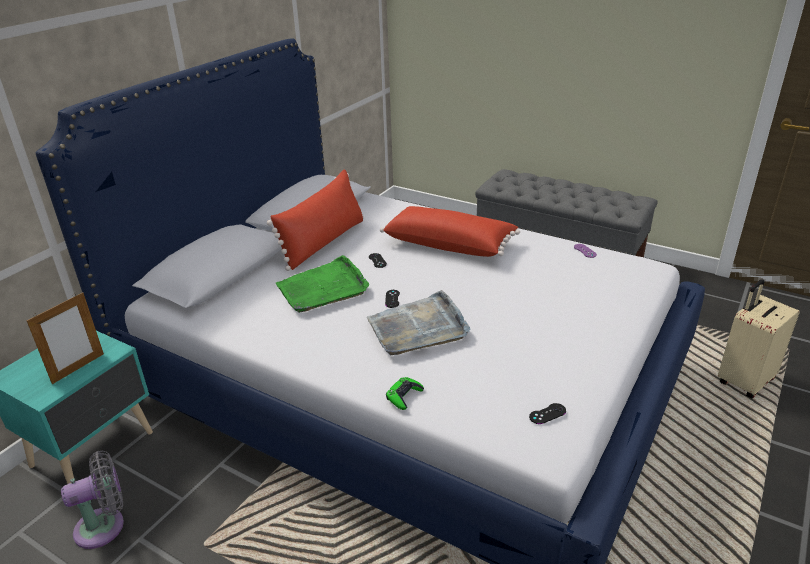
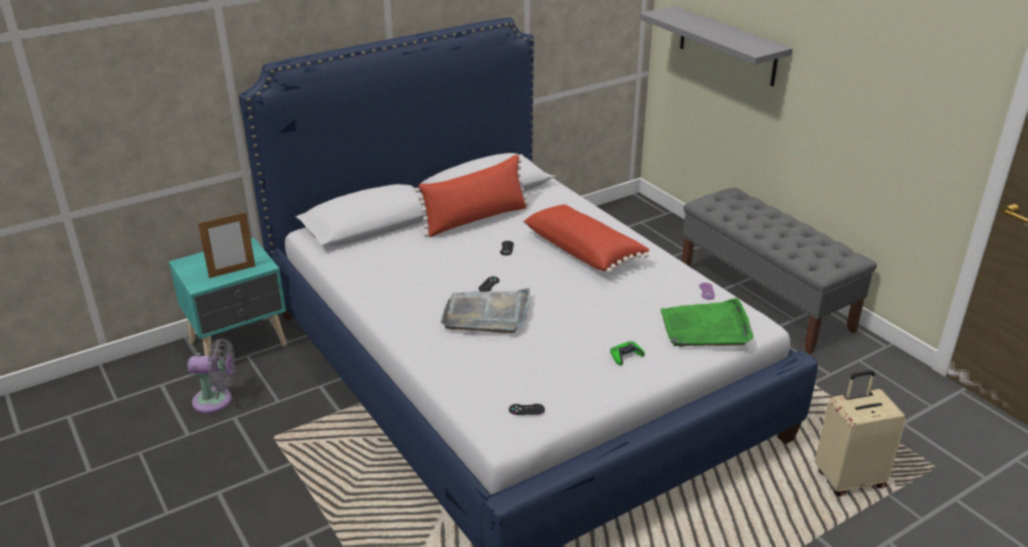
camera: 25 degrees right, 0 degrees up
green tray [276,255,370,313] -> green tray moved to [660,298,754,347]
green game controller [386,377,424,410] -> green game controller moved to [610,341,645,365]
none -> grey shelf [639,6,792,86]

